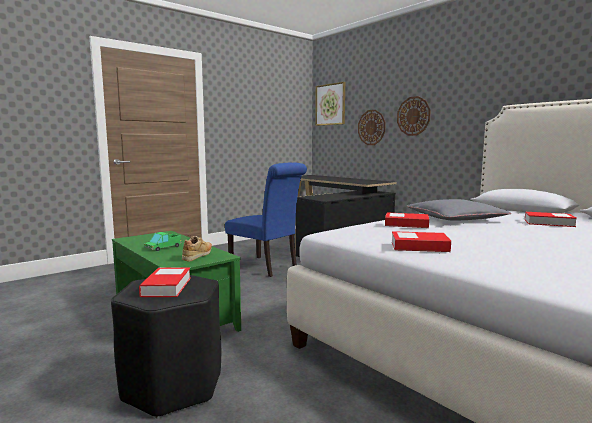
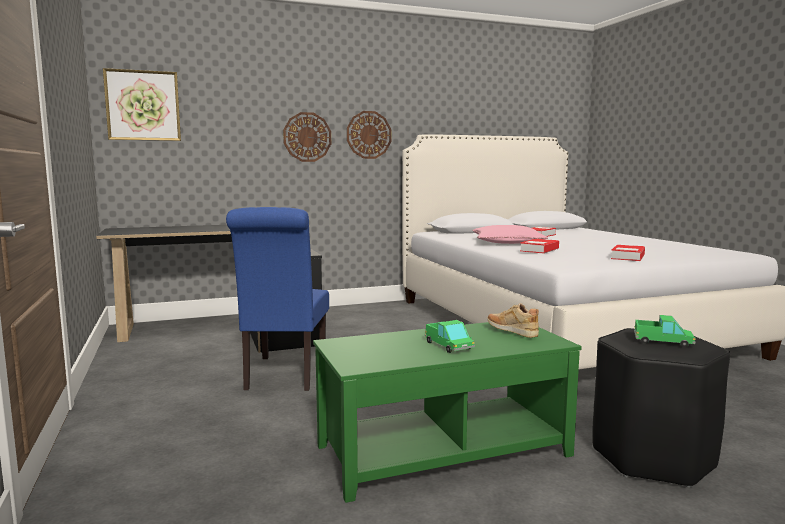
camera: 70 degrees left, 0 degrees up
book [139,267,191,297] -> toy truck [634,315,695,347]
blue chair [225,163,307,277] -> blue chair turned 120 degrees clockwise [226,207,329,391]
wall clock [358,110,386,145] -> wall clock moved to [347,111,391,159]
grey pillow [406,199,511,221] -> pink pillow [473,225,548,244]

